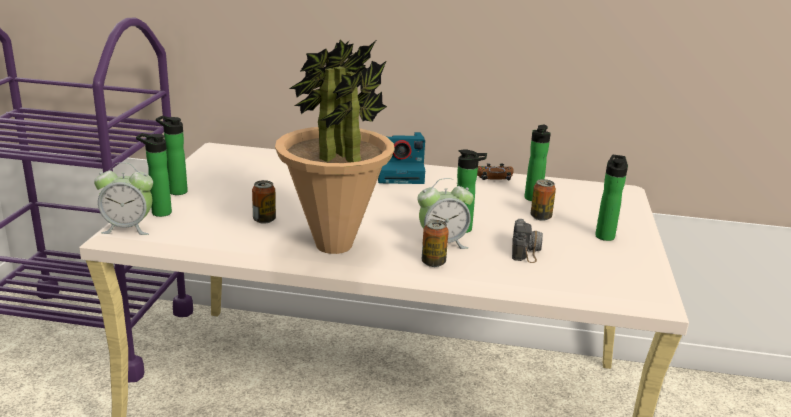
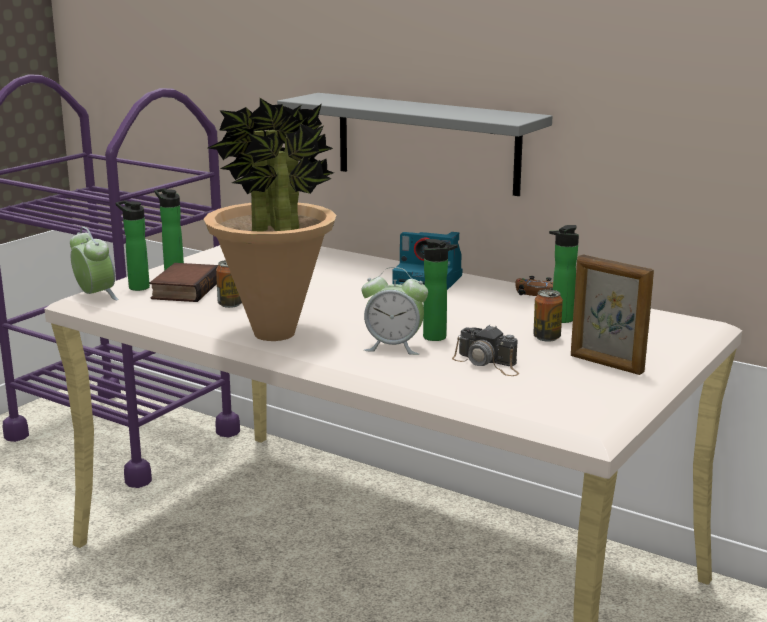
camera: 25 degrees right, 5 degrees down
alarm clock [94,162,153,235] -> alarm clock turned 150 degrees counterclockwise [70,227,118,300]
can [422,220,449,267] -> none
camera [512,219,543,263] -> camera turned 90 degrees clockwise [452,325,519,376]
bottle [595,155,628,241] -> picture frame [571,255,654,375]
none -> book [149,263,218,302]
none -> grey shelf [277,93,553,196]

